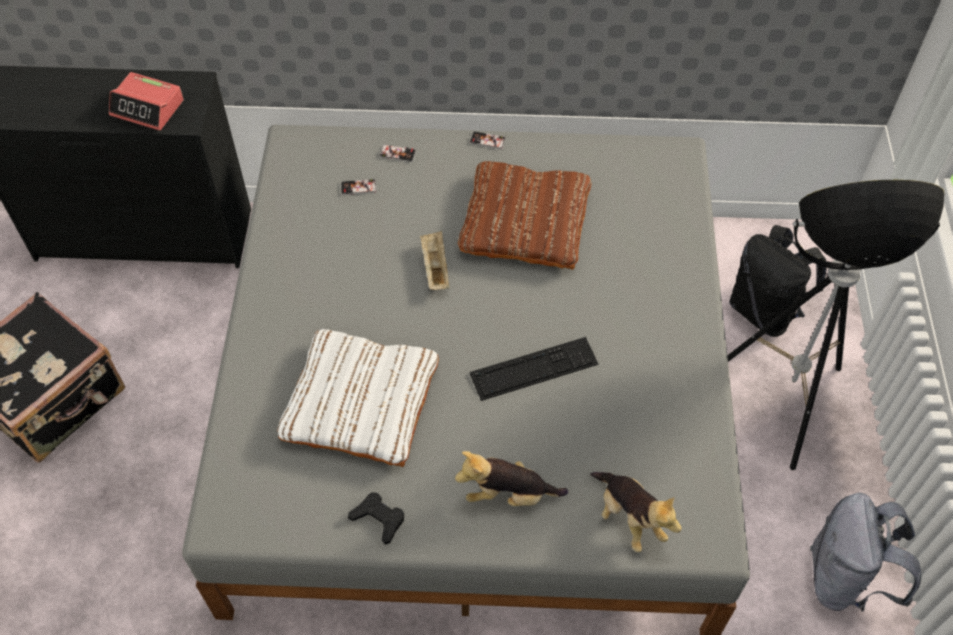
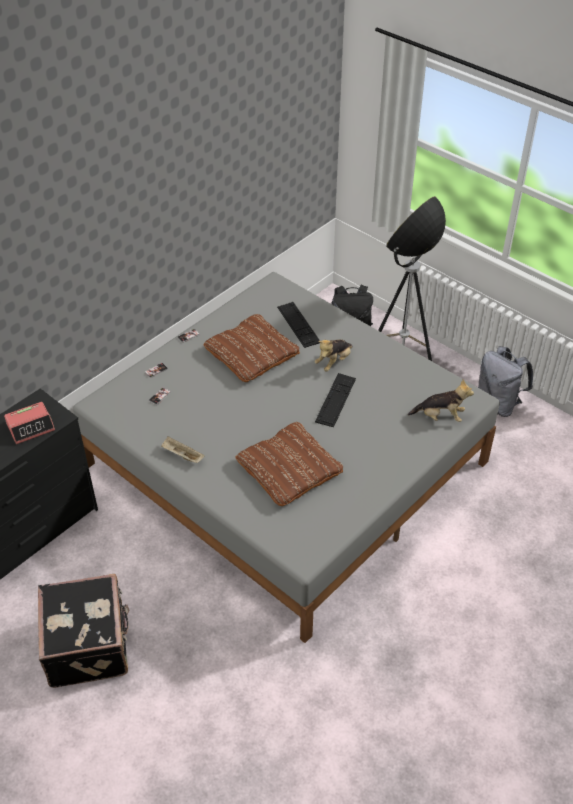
camera: 50 degrees left, 10 degrees down
white pillow [277,329,439,467] -> brown pillow [235,422,343,506]
black game controller [348,492,404,545] -> none
beige tray [420,231,449,290] -> beige tray moved to [161,436,205,463]
plush toy [455,451,568,506] -> plush toy moved to [314,339,353,372]
none -> keyboard [277,302,320,348]

